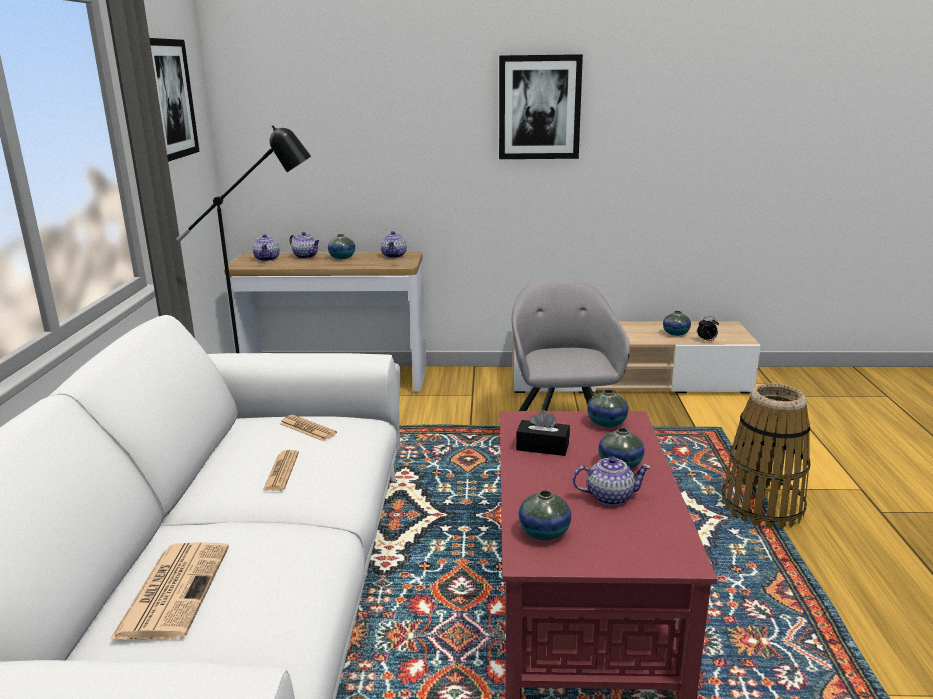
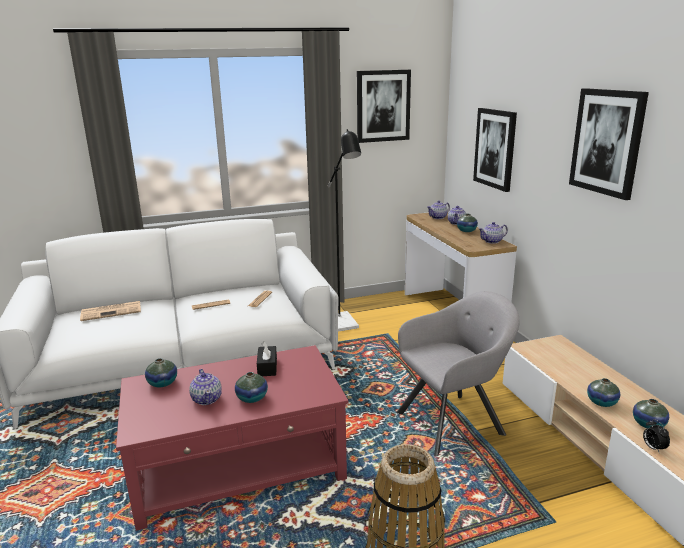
camera: 70 degrees right, 0 degrees up
vase [587,389,628,427] -> vase moved to [587,378,620,407]
none -> picture [473,108,517,192]

